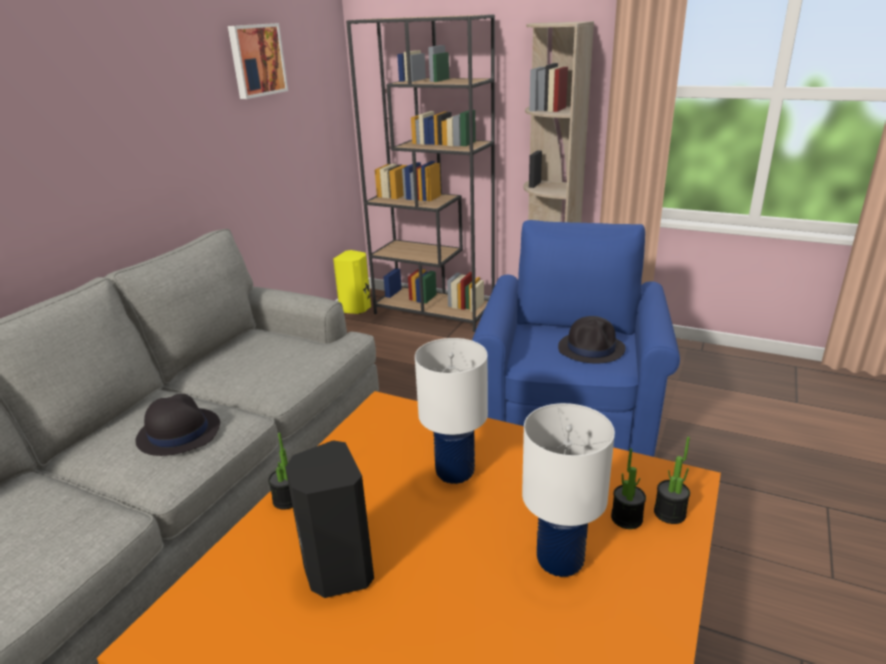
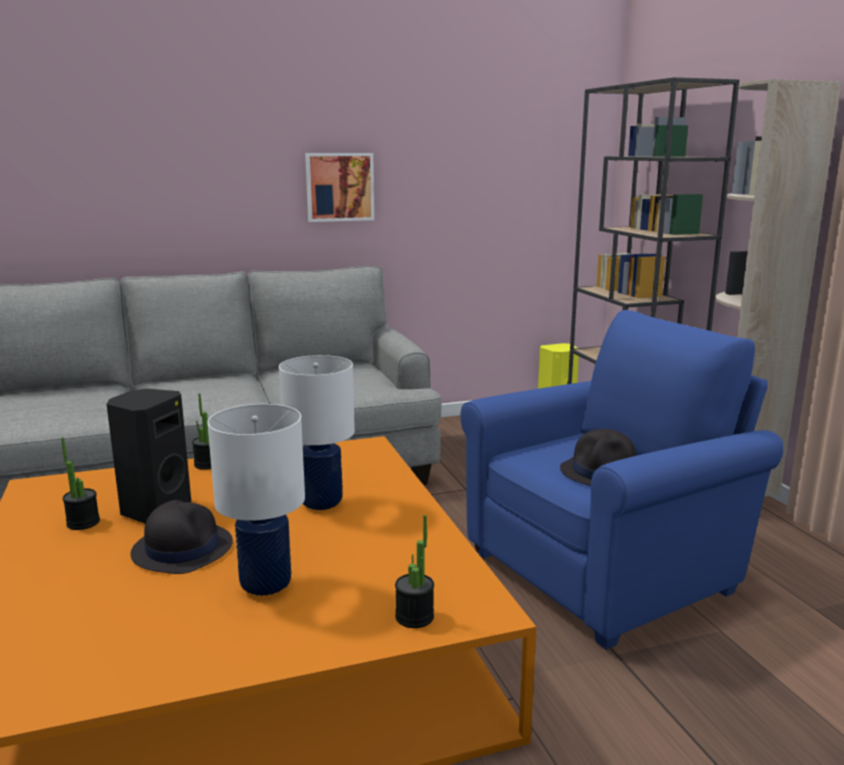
camera: 45 degrees right, 10 degrees down
black hat [135,394,220,456] -> black hat moved to [130,500,233,574]
picture [228,23,288,99] -> picture moved to [305,153,374,222]
potted plant [611,448,646,529] -> potted plant moved to [61,437,100,530]

